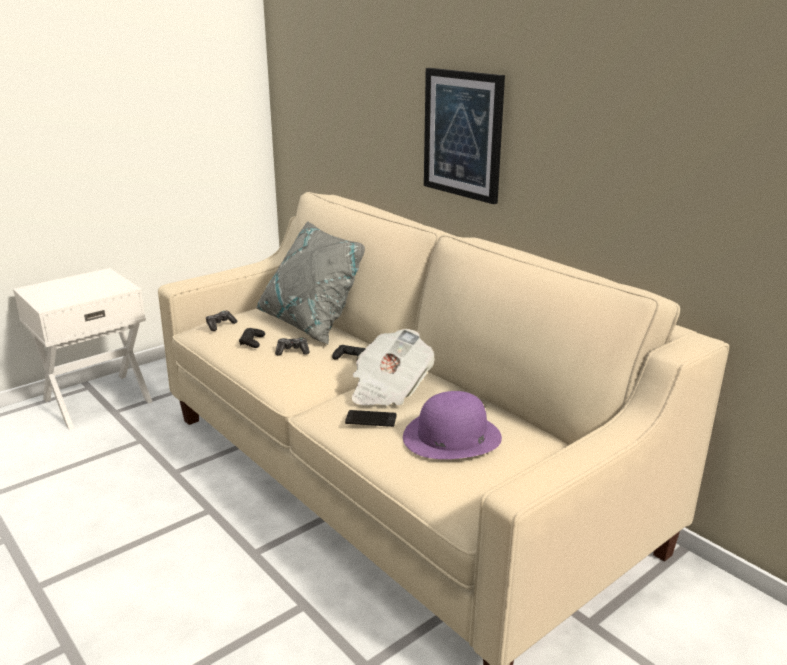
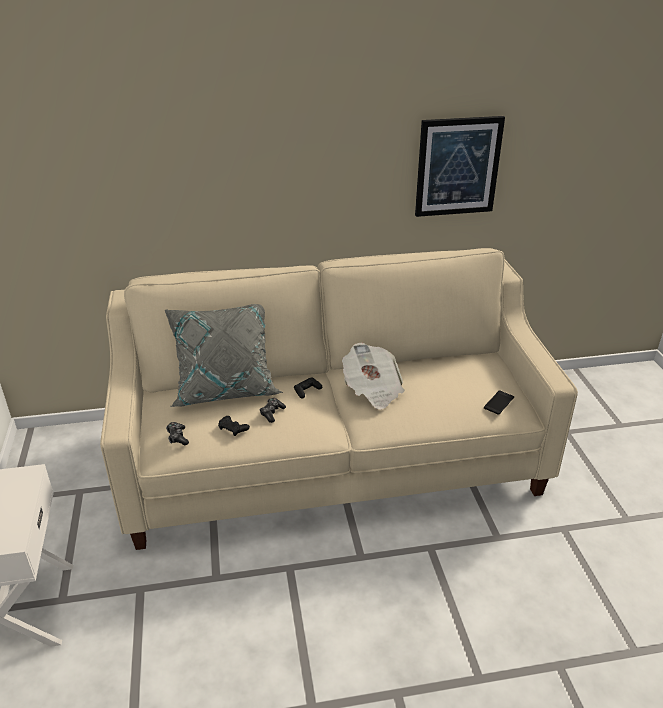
camera: 60 degrees left, 10 degrees up
phone [345,410,397,427] -> phone moved to [484,390,514,415]
purple hat [403,391,502,459] -> none
picture [424,68,505,204] -> picture moved to [415,116,505,217]

